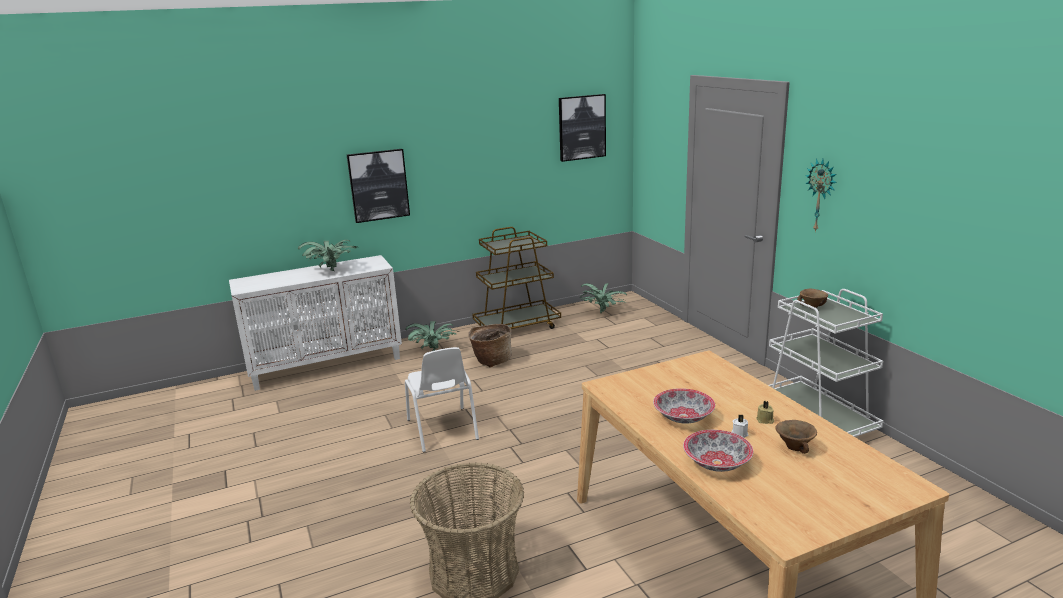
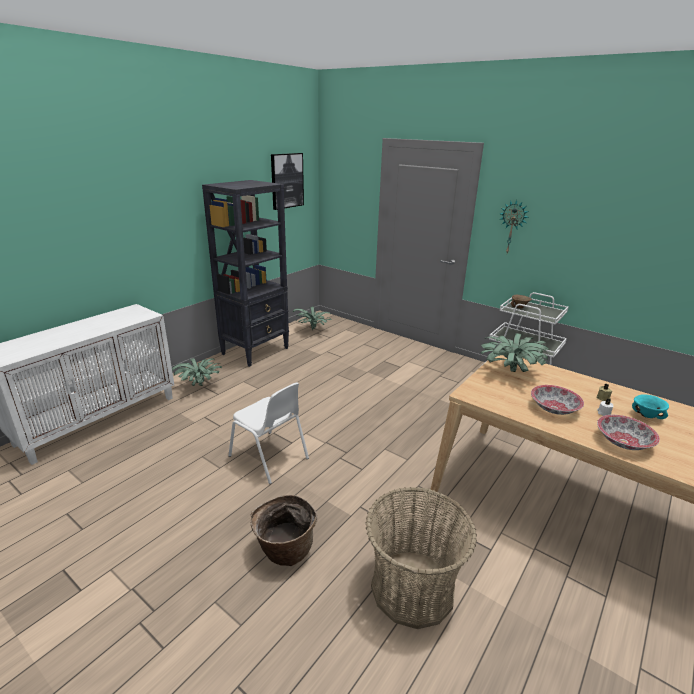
camera: 30 degrees left, 5 degrees up
potted plant [298,240,357,271] -> potted plant moved to [481,333,549,372]
picture [347,149,410,223] -> none
basket [468,324,512,368] -> basket moved to [250,495,317,566]
brown cart [472,227,561,329] -> black bookcase [202,180,289,367]
brown bowl [775,420,817,454] -> turquoise bowl [632,395,669,419]

